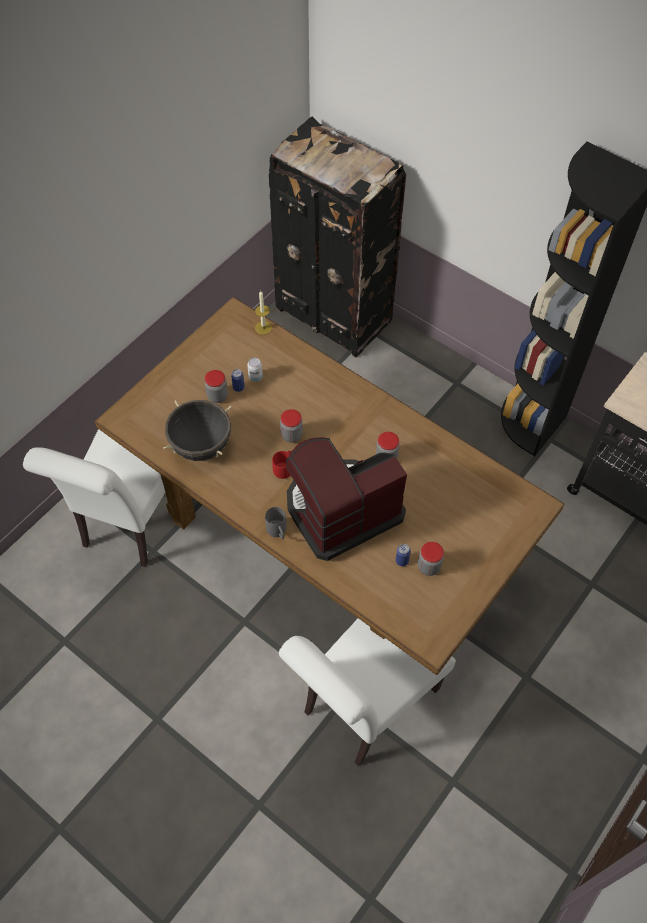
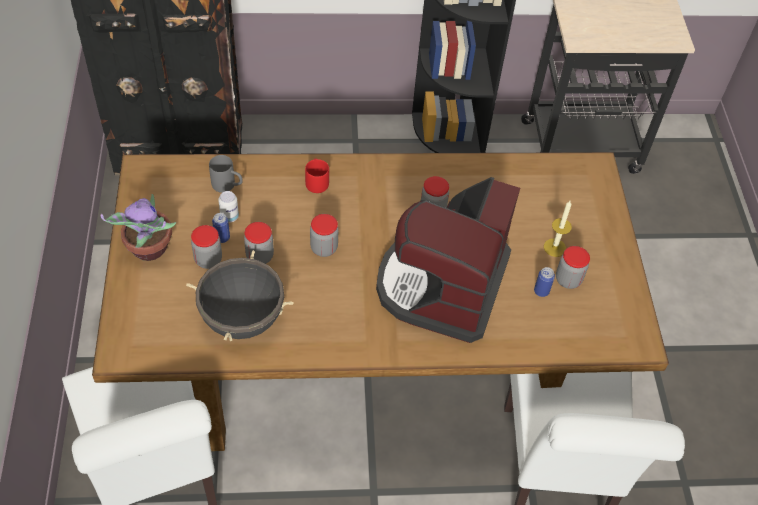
camera: 45 degrees left, 5 degrees down
candle [255,291,272,335] -> candle moved to [544,201,572,257]
grey mug [265,507,287,539] -> grey mug moved to [209,155,243,193]
red mug [272,451,291,479] -> red mug moved to [305,159,329,193]
none -> potted plant [101,194,176,261]
none -> jar [244,222,274,264]

